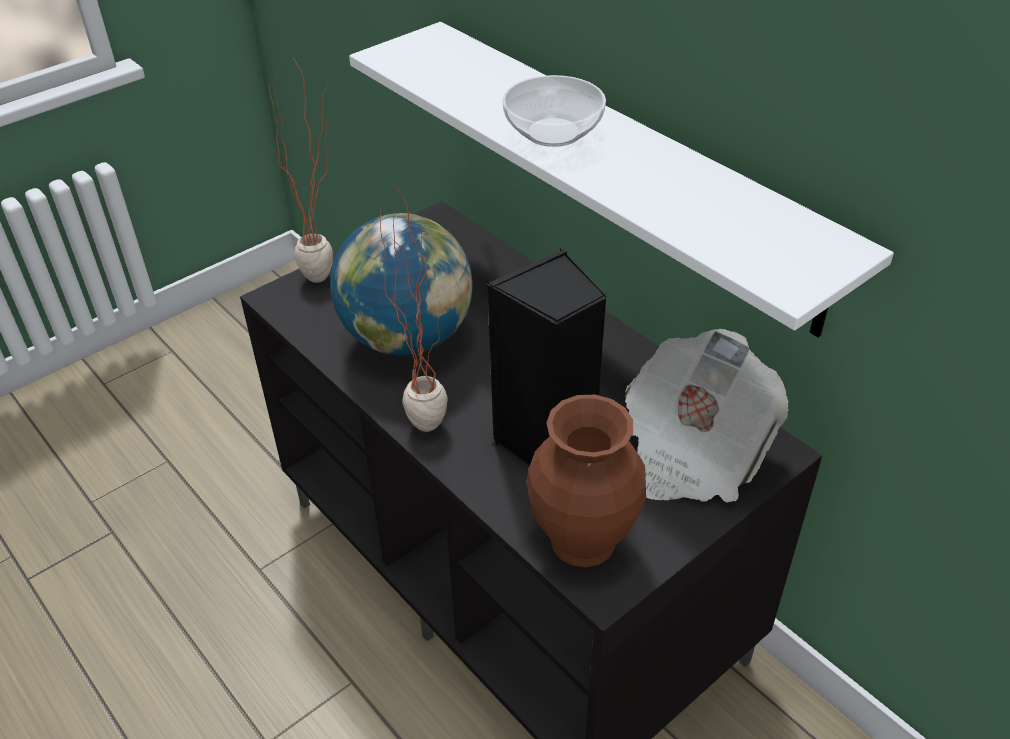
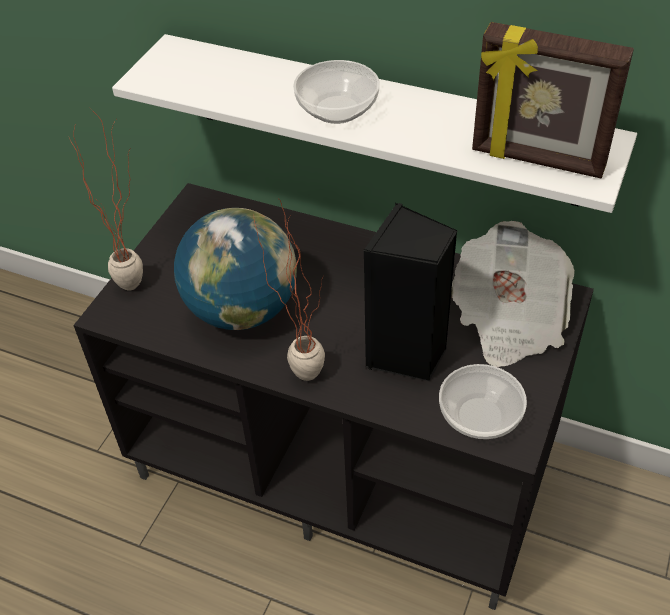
camera: 25 degrees left, 5 degrees up
brown vase [526,395,646,567] -> bowl [439,364,527,439]
none -> picture frame [472,22,634,179]

